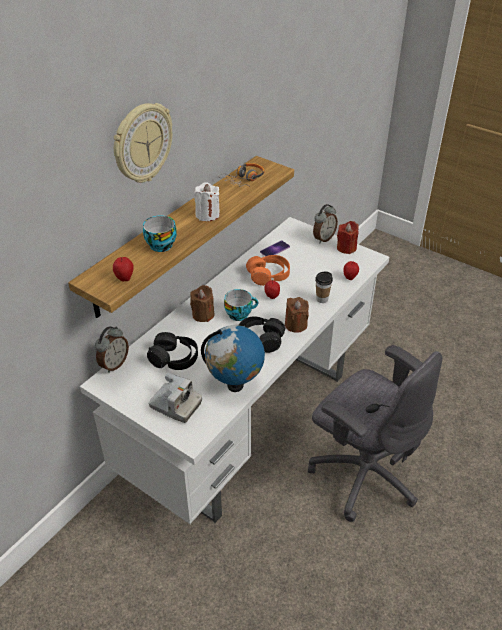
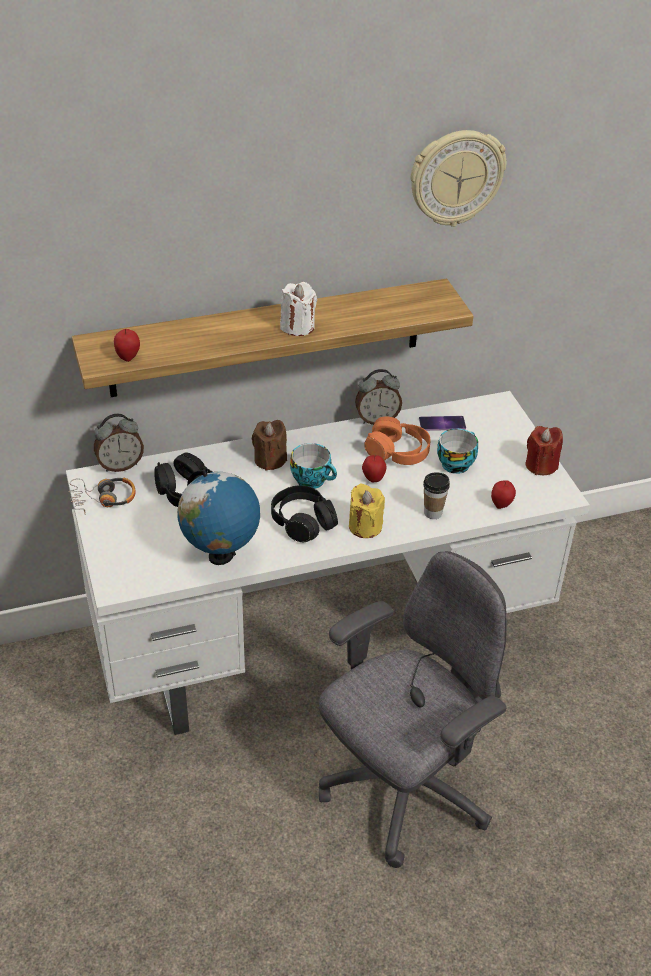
camera: 35 degrees right, 0 degrees up
wall clock [114,103,172,183] -> wall clock moved to [410,130,507,227]
cup [143,215,177,252] -> cup moved to [437,429,478,474]
camera [148,372,202,423] -> none
headphones [218,163,265,187] -> headphones moved to [68,478,136,513]
brown candle [285,297,309,333] -> yellow candle [349,484,385,538]
grey office chair [308,345,442,522] -> grey office chair turned 120 degrees counterclockwise [318,551,507,868]
alarm clock [313,204,338,243] -> alarm clock moved to [355,369,402,425]

